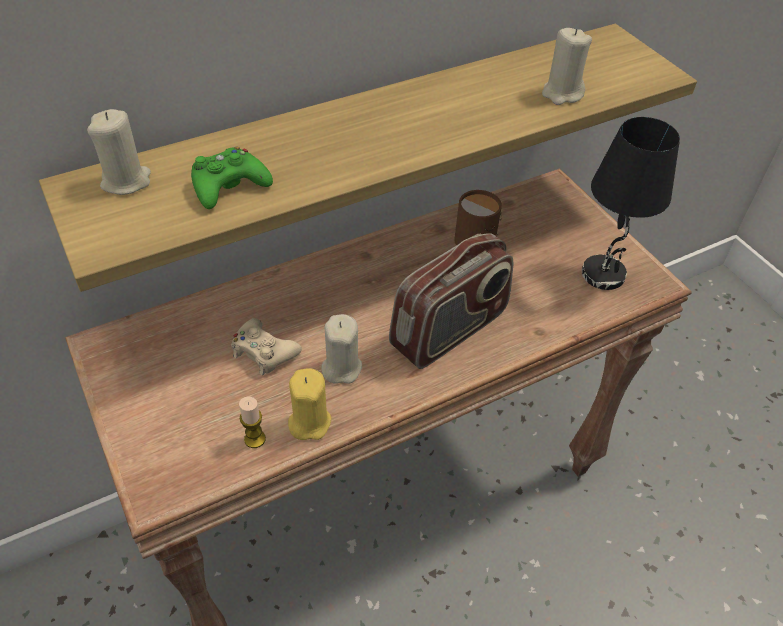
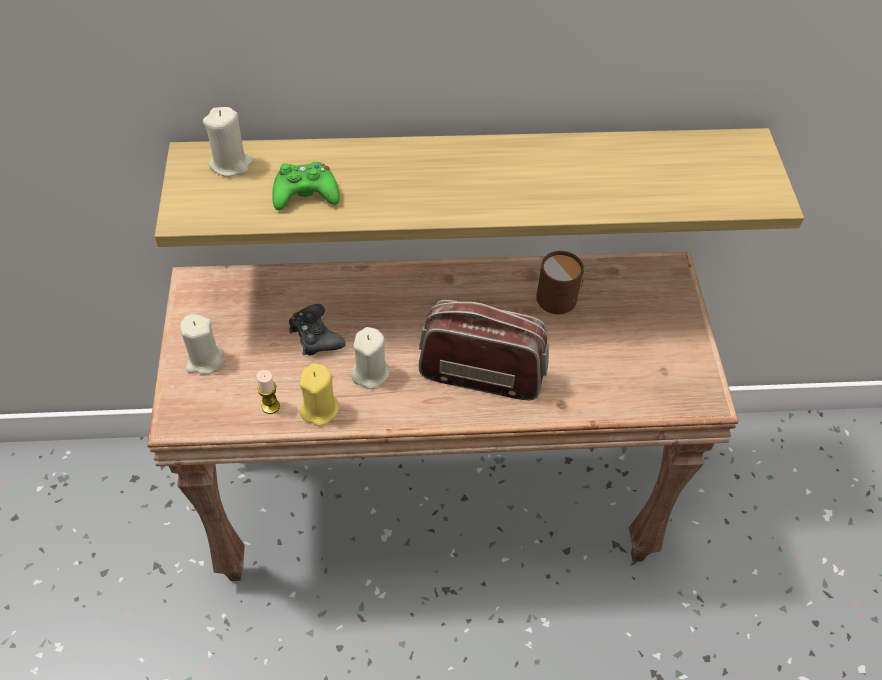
camera: 25 degrees right, 5 degrees up
beige game controller [231,318,302,375] -> black game controller [289,304,346,356]
radio [389,233,513,369] -> radio turned 150 degrees counterclockwise [419,300,549,400]
beige candle [542,28,592,105] -> beige candle moved to [180,314,224,375]
black table lamp [582,117,680,290] -> none

